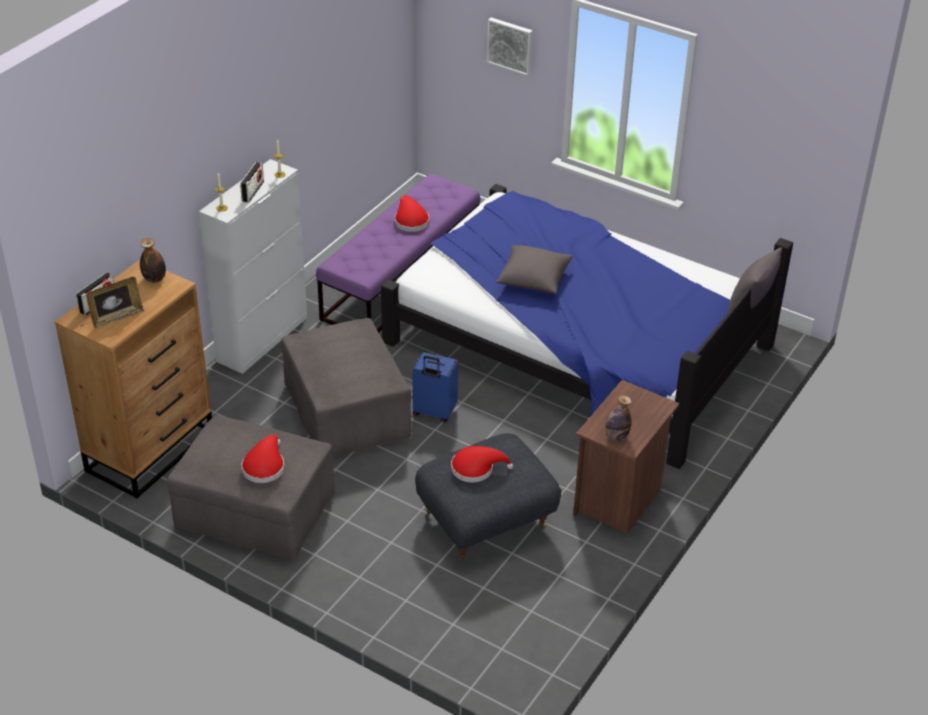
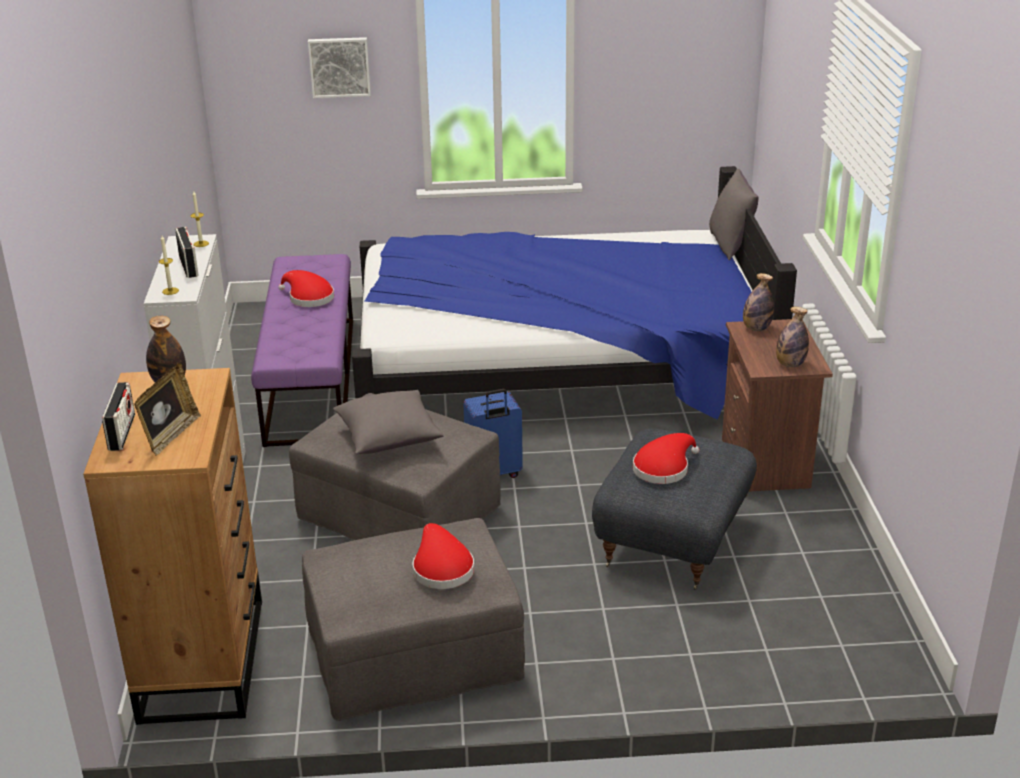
camera: 35 degrees left, 10 degrees down
grey pillow [495,245,573,294] -> grey pillow moved to [333,390,443,454]
none -> bottle [743,273,774,331]

